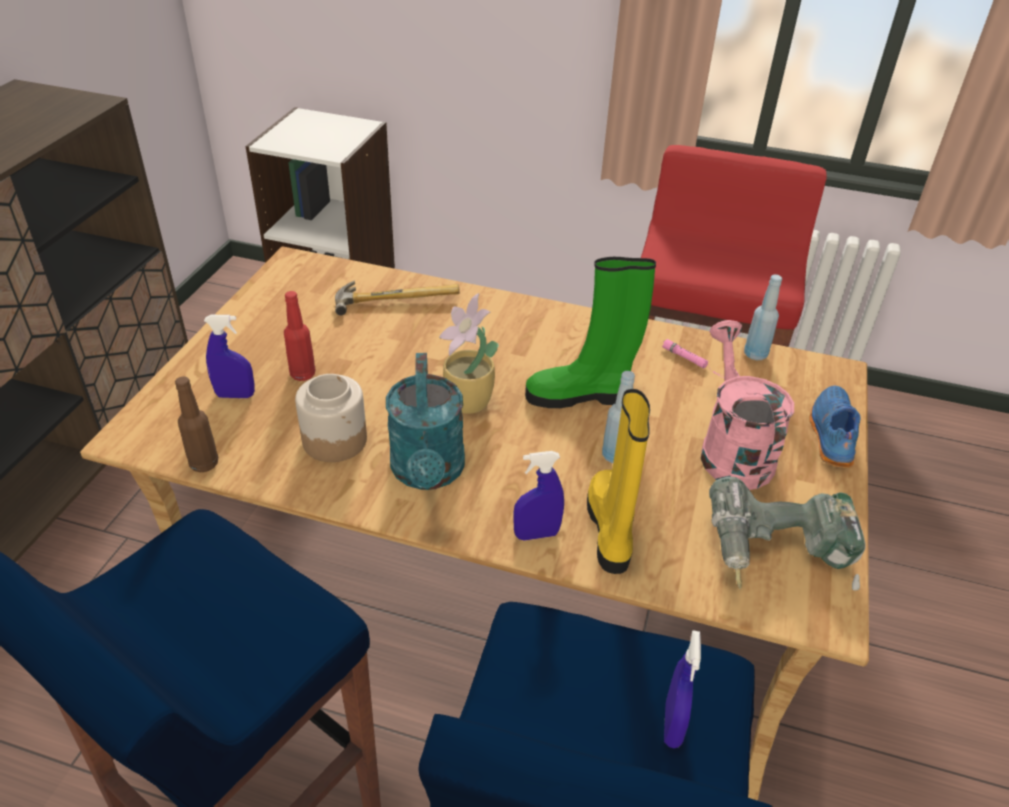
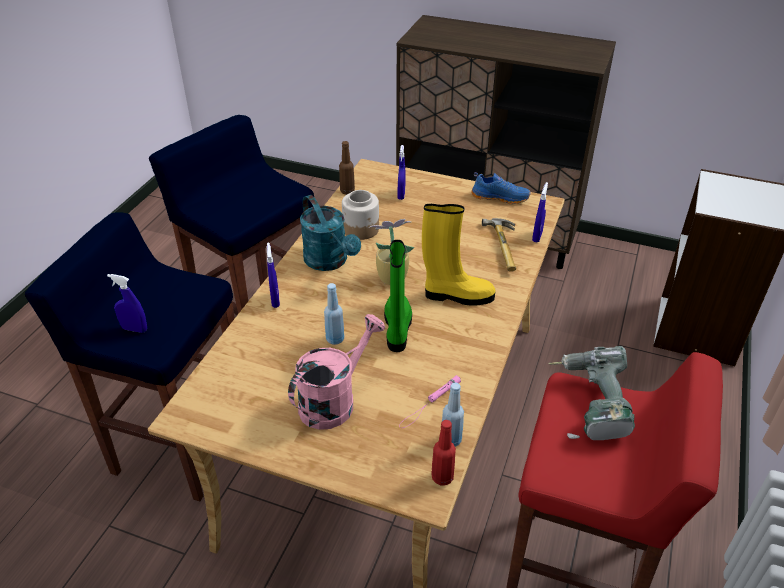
camera: 95 degrees right, 0 degrees up
red bottle [284,291,316,381] -> red bottle moved to [431,420,456,485]
turquoise watering can [386,353,465,490] -> turquoise watering can turned 120 degrees counterclockwise [300,195,361,271]
yellow boot [587,389,650,574] -> yellow boot moved to [422,204,496,306]
pink watering can [701,320,794,490] -> pink watering can turned 45 degrees counterclockwise [288,314,385,430]
power drill [709,477,866,590] -> power drill moved to [548,346,635,440]
blue shoe [809,385,860,468] -> blue shoe moved to [471,172,531,204]
none -> blue spray bottle [532,182,548,242]

